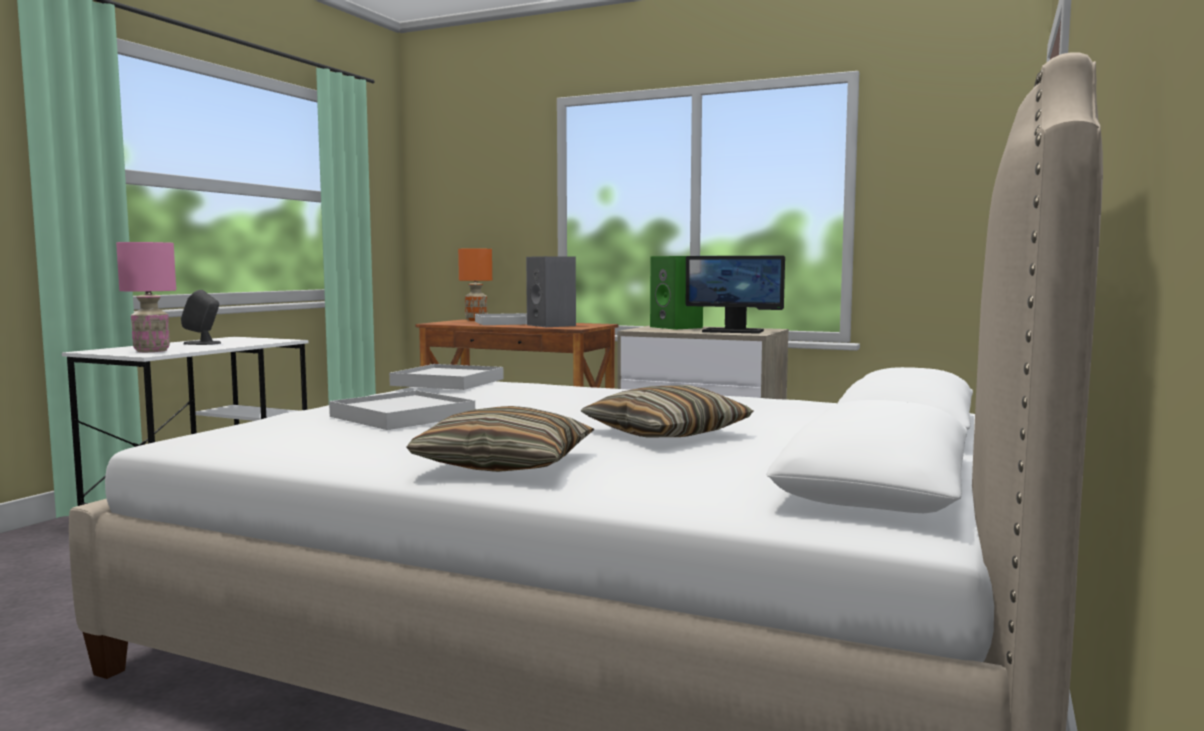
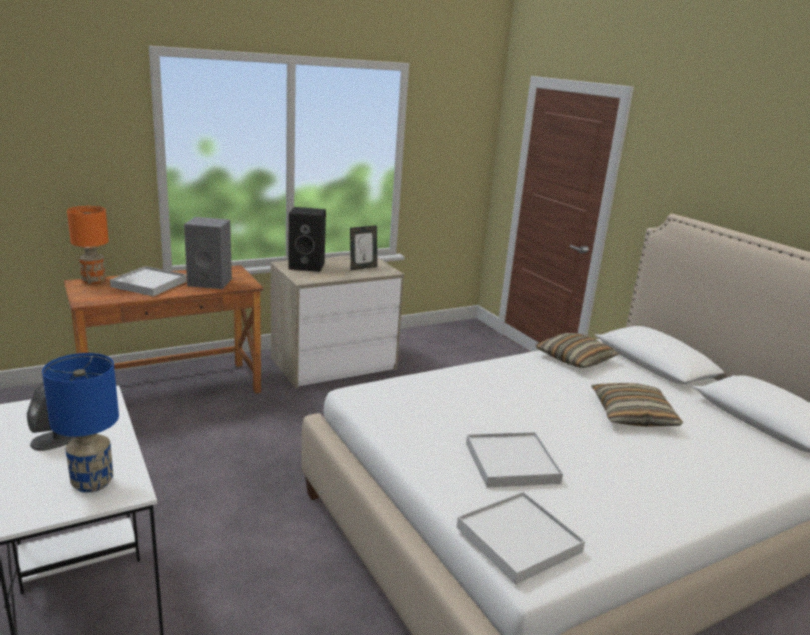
camera: 55 degrees left, 15 degrees up
pink table lamp [116,242,176,352] -> blue table lamp [42,353,119,493]
white tray [389,364,504,390] -> white tray moved to [456,492,585,585]
pillow [406,406,594,472] -> pillow moved to [535,333,619,368]
green speaker [650,256,703,330] -> black speaker [288,207,326,272]
monitor [686,256,785,334] -> picture frame [350,225,377,270]

